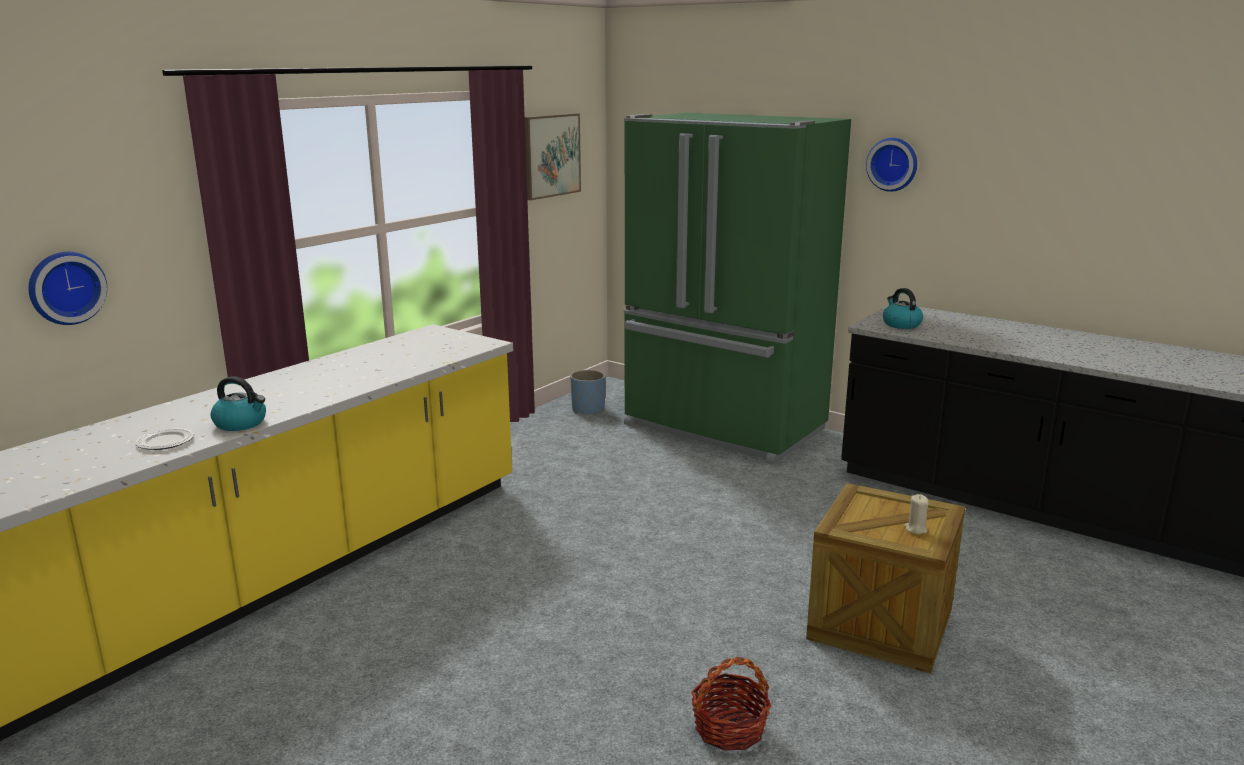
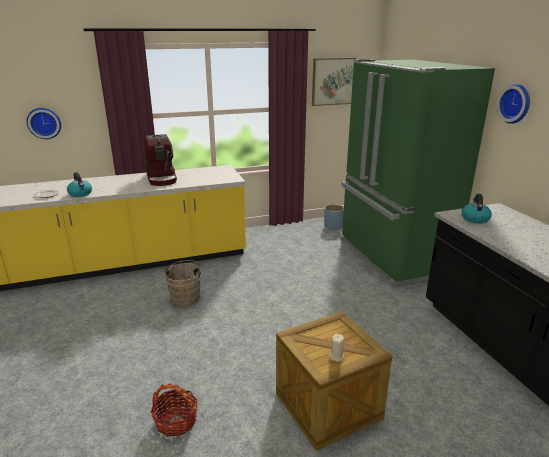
camera: 35 degrees right, 5 degrees up
none -> coffee machine [144,134,177,186]
none -> brown bucket [165,260,203,306]

